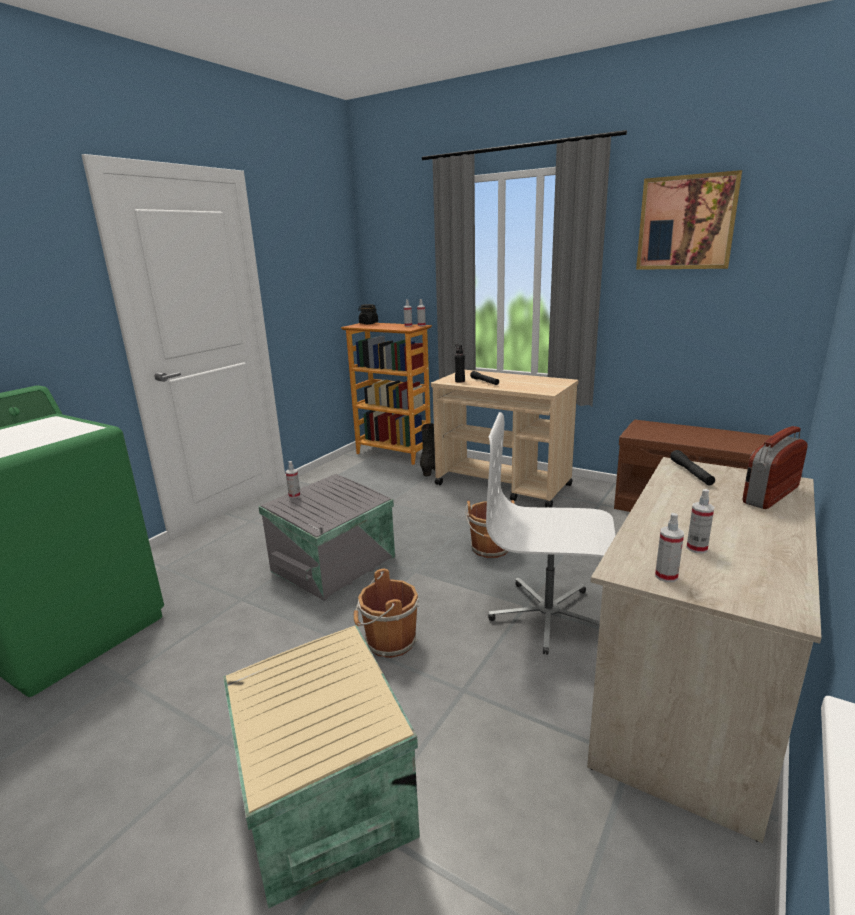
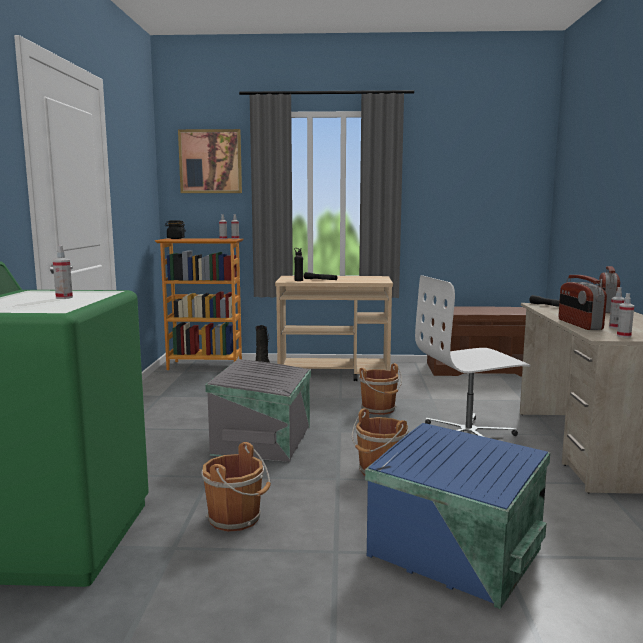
camera: 30 degrees left, 10 degrees down
beige storage box [223,625,420,909] -> blue storage box [365,423,550,609]
spray bottle [285,461,301,498] -> spray bottle moved to [53,245,73,299]
picture [636,170,742,270] -> picture moved to [178,129,242,193]
none -> brown bucket [202,442,271,532]
none -> radio [558,275,607,330]

